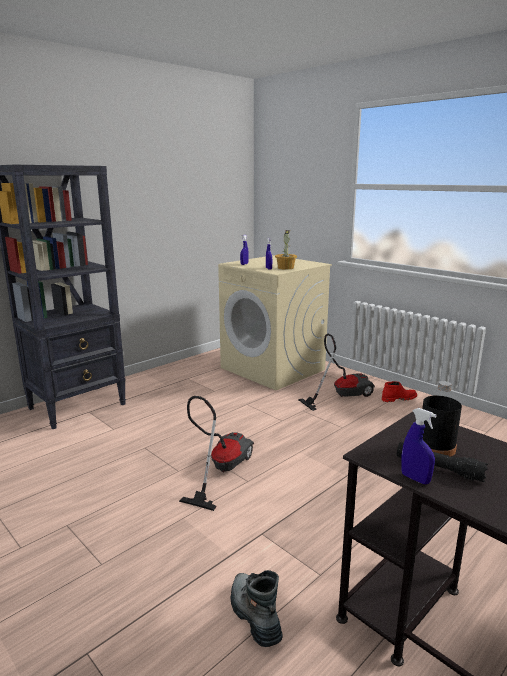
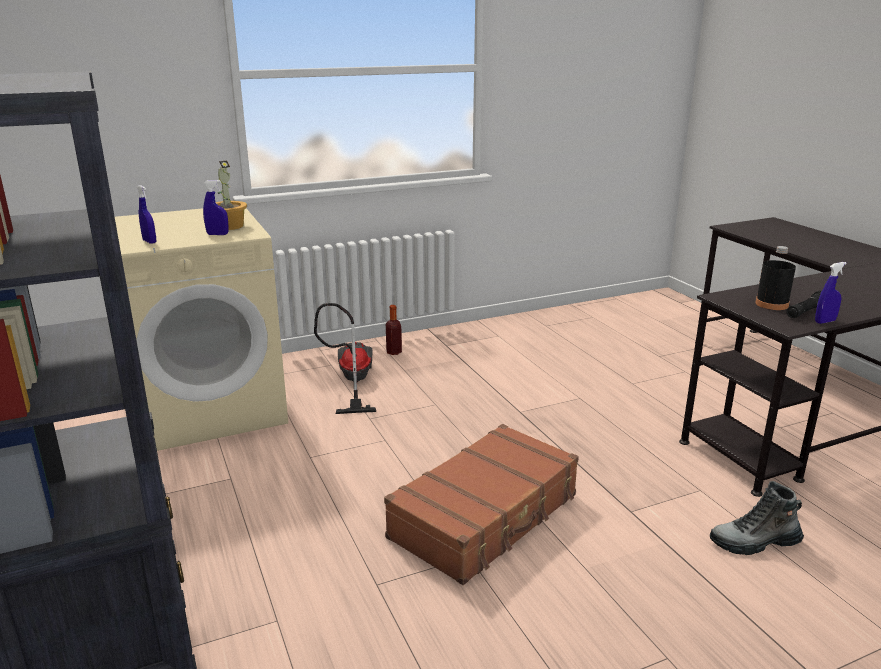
camera: 70 degrees left, 5 degrees up
vacuum cleaner [179,396,254,511] -> brown suitcase [384,424,579,585]
red boot [382,381,417,402] -> bottle [386,305,402,355]

